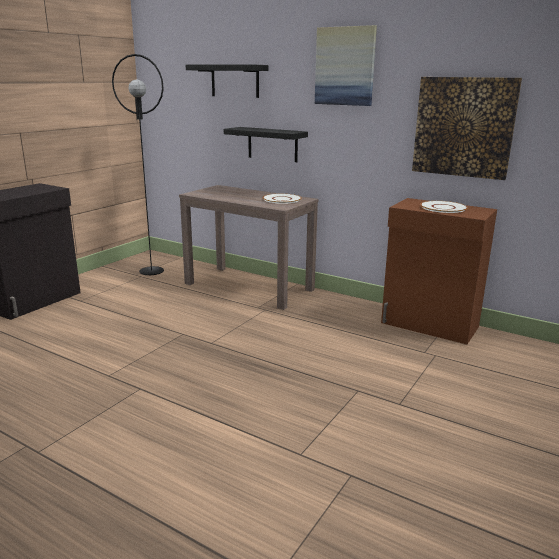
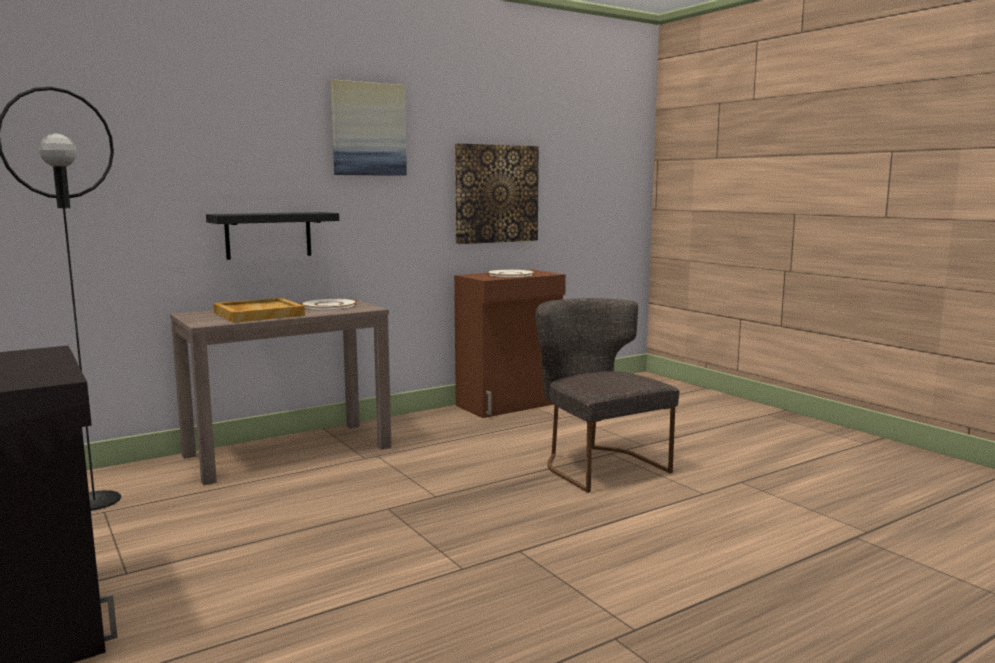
camera: 65 degrees left, 10 degrees down
black shelf [186,64,269,98] -> none
none -> beige tray [213,298,305,323]
none -> grey chair [535,298,680,493]

